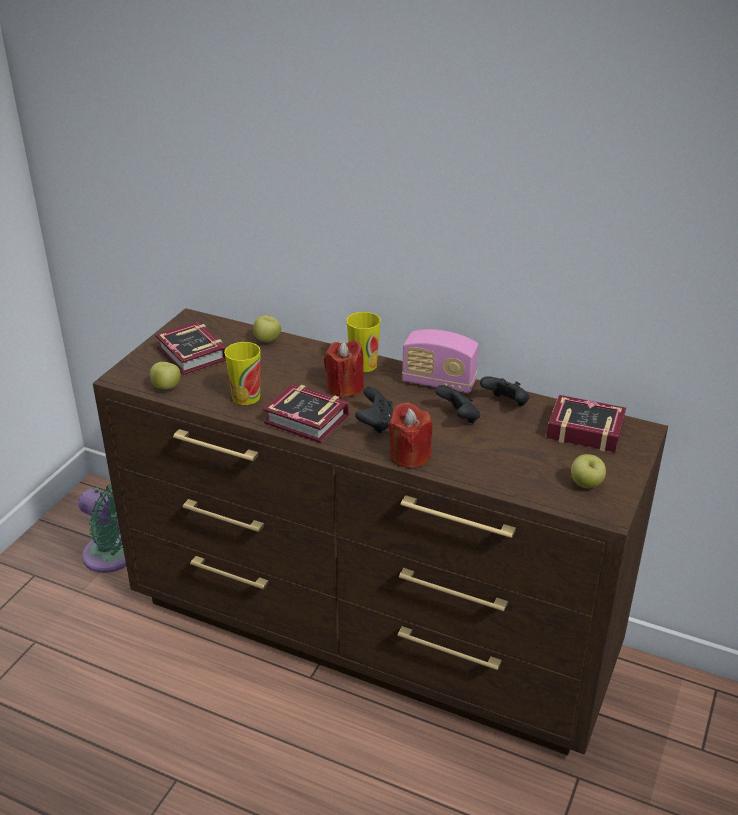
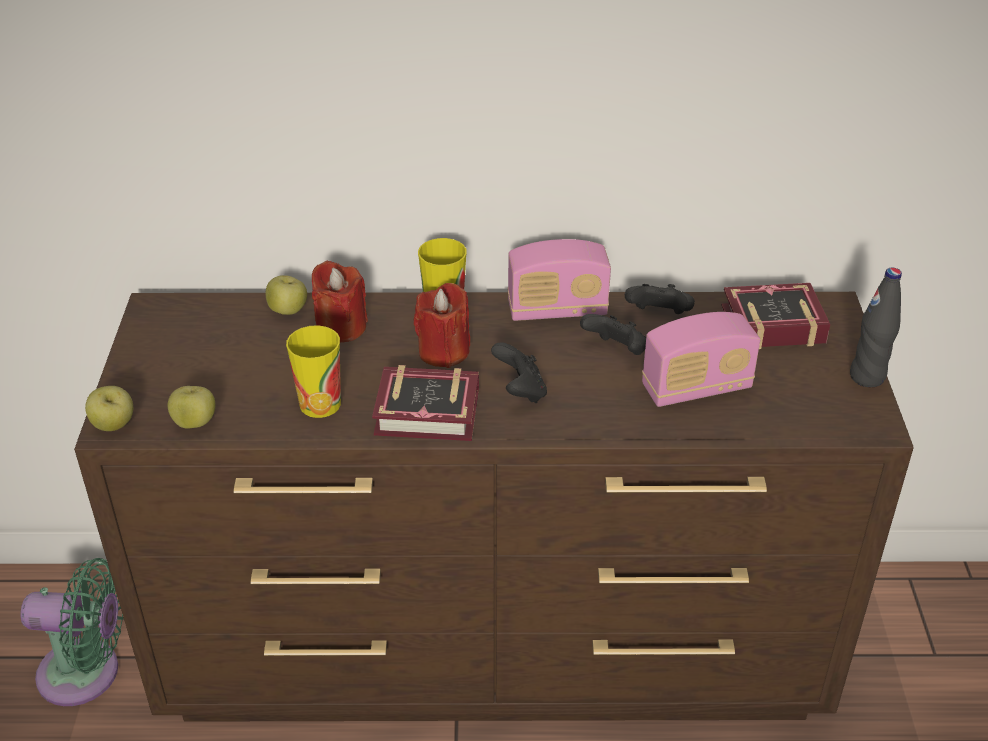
camera: 25 degrees left, 5 degrees up
book [155,321,226,375] -> none
red candle [389,402,432,468] -> red candle moved to [312,261,368,343]
apple [571,454,606,488] -> apple moved to [85,386,133,431]
none -> radio [642,312,760,407]
none -> black bottle [850,268,902,387]

